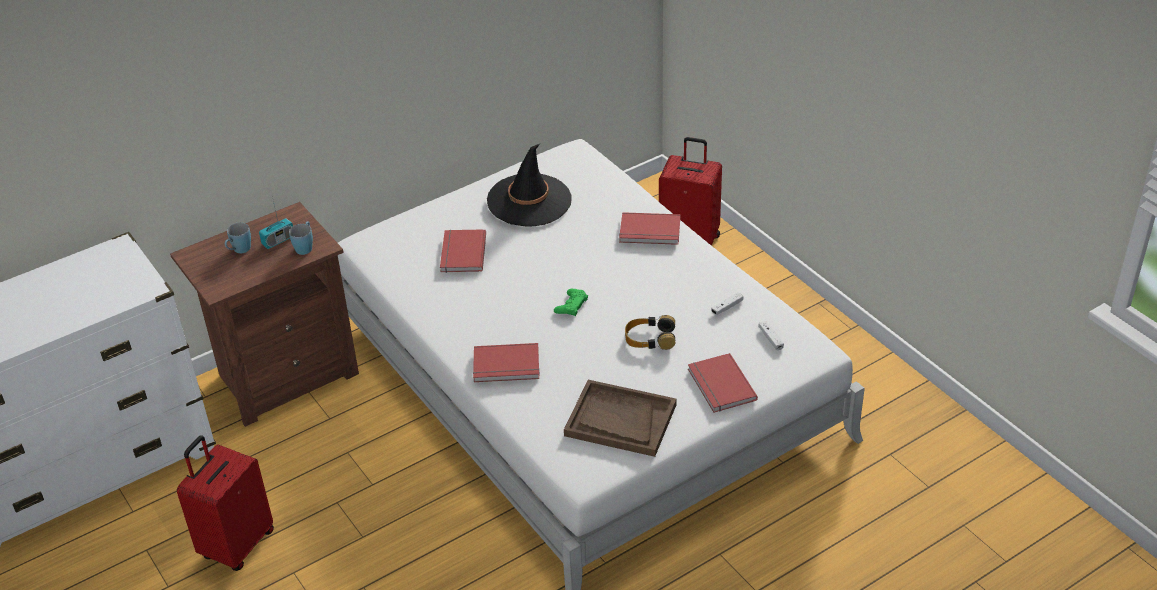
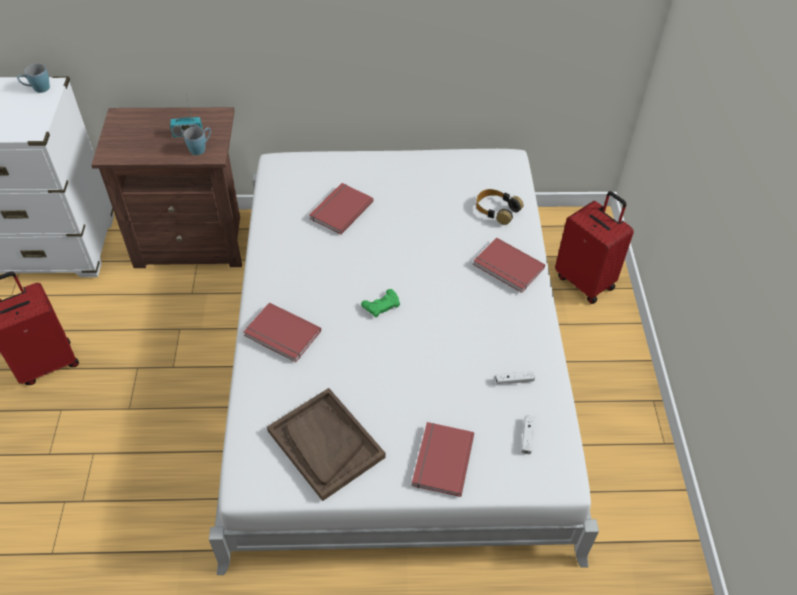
camera: 30 degrees right, 10 degrees up
blue mug [225,222,251,253] -> blue mug moved to [17,63,50,93]
black hat [487,144,572,227] -> none
headphones [625,315,675,350] -> headphones moved to [476,189,524,225]

